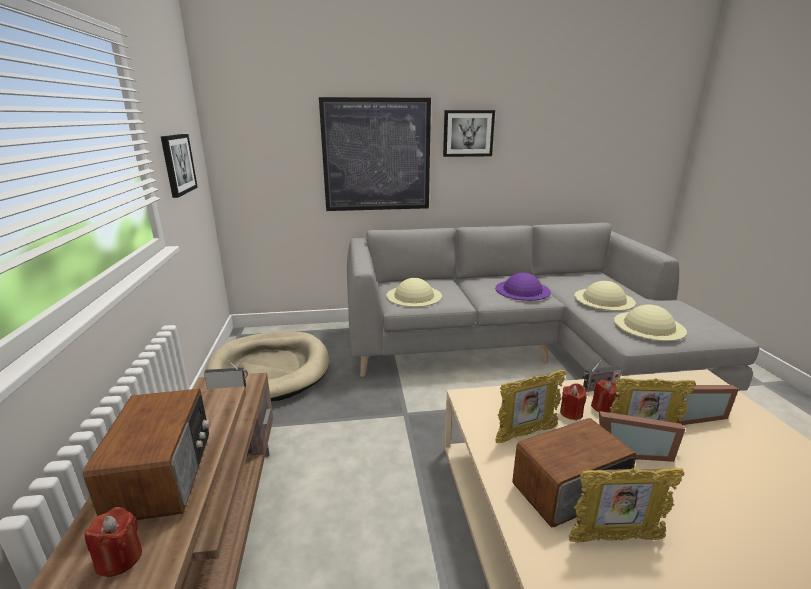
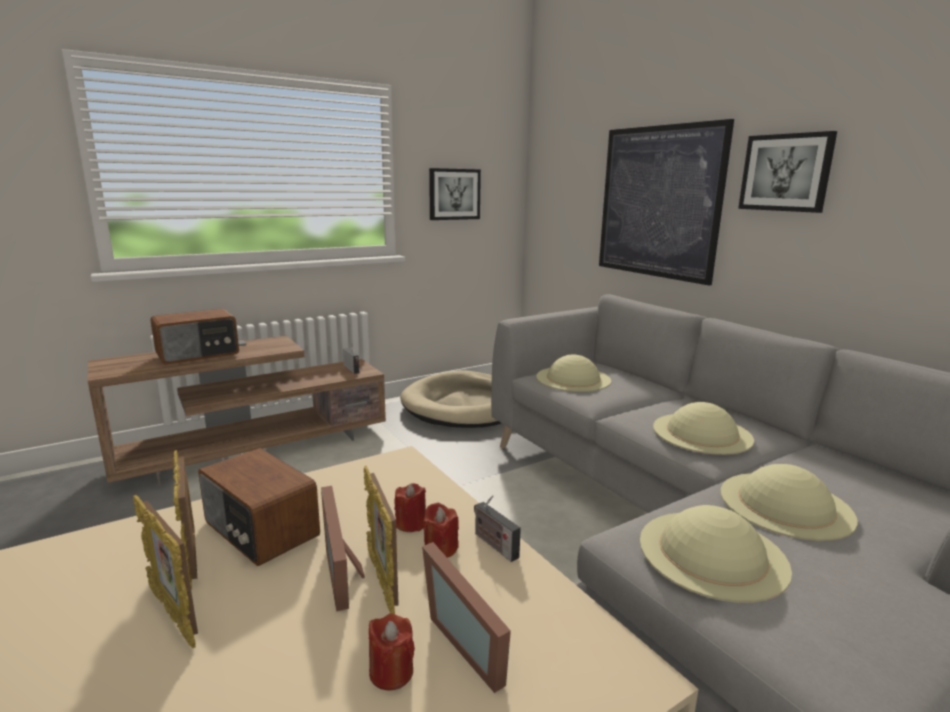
camera: 65 degrees right, 5 degrees down
red candle [85,507,142,577] -> red candle moved to [369,614,415,690]
purple hat [495,273,551,301] -> beige hat [653,402,754,455]
picture frame [495,370,566,443] -> picture frame moved to [133,495,198,648]

